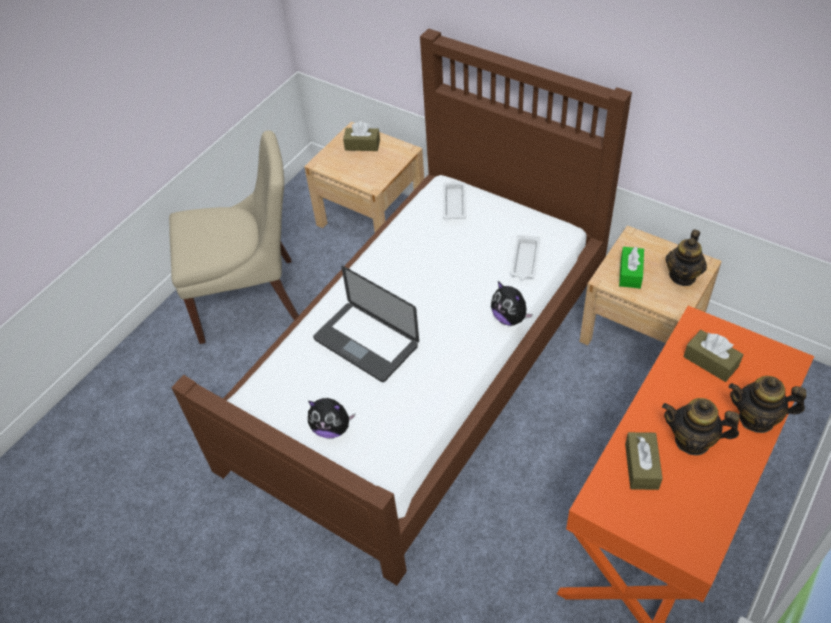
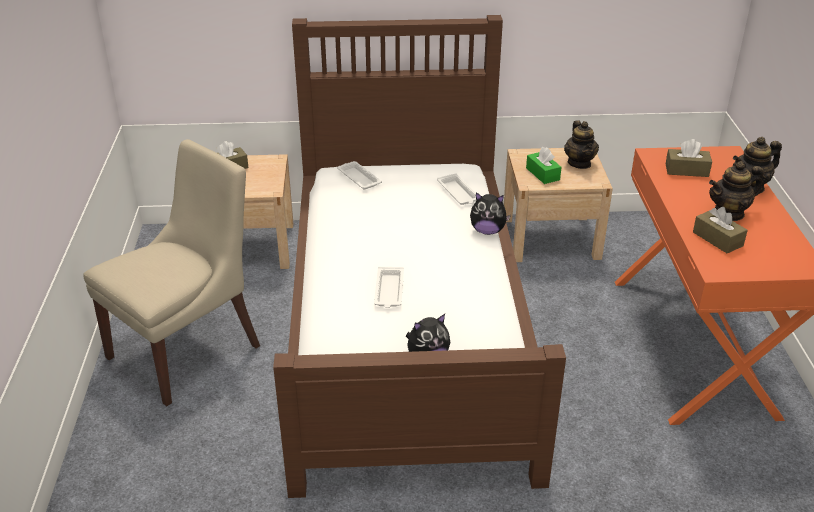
camera: 40 degrees left, 15 degrees down
laptop [313,266,419,382] -> white tray [374,267,404,308]

